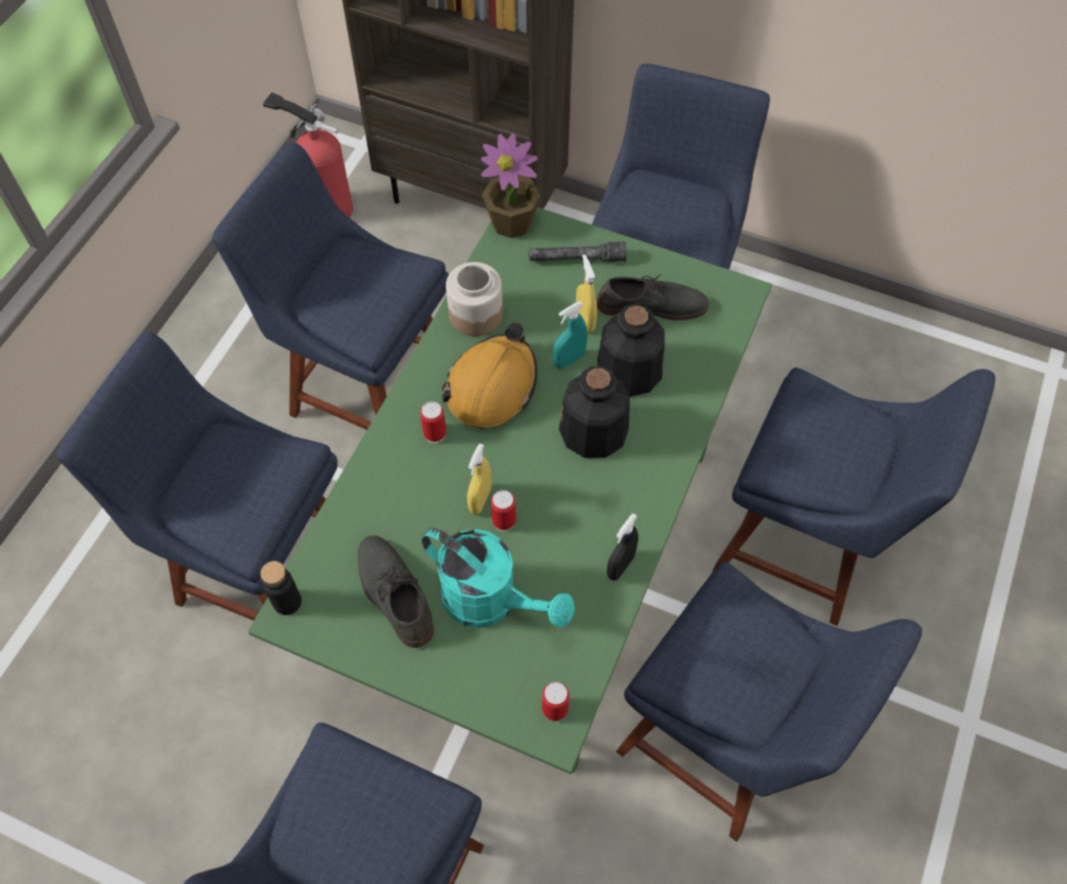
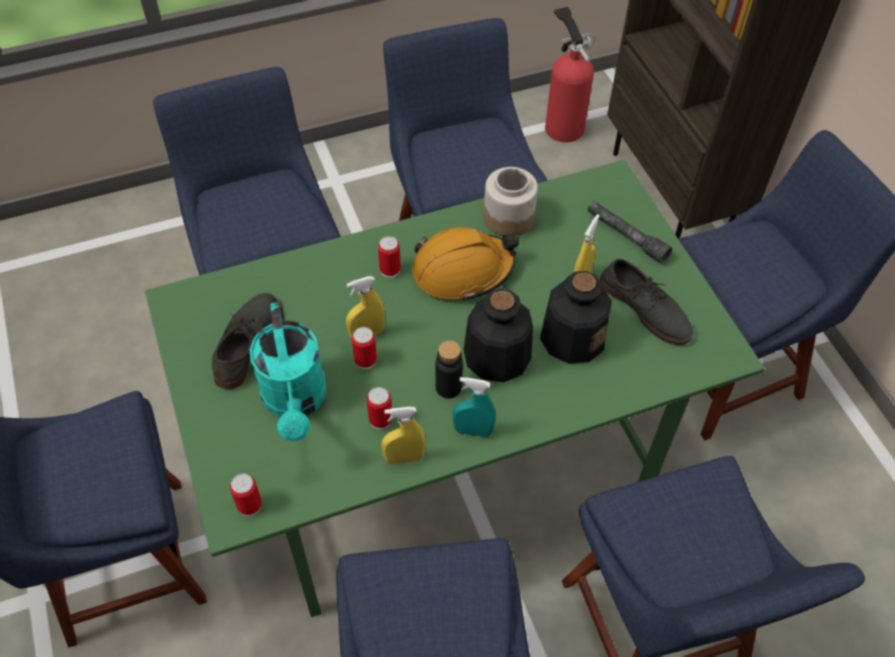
camera: 45 degrees right, 5 degrees down
black bottle [260,561,301,615] -> black bottle moved to [435,340,463,399]
potted plant [481,133,540,238] -> none
turquoise spray bottle [553,301,587,369] -> turquoise spray bottle moved to [453,377,496,437]
black spray bottle [607,513,638,581] -> yellow spray bottle [381,407,426,464]
none -> can [367,387,392,429]

